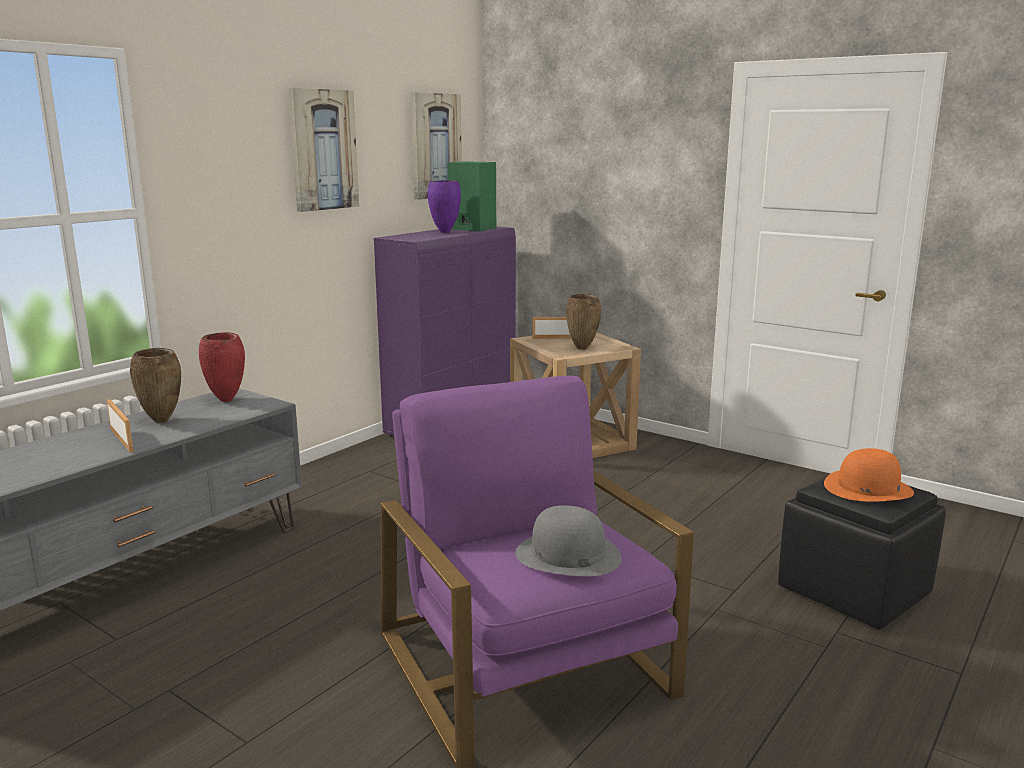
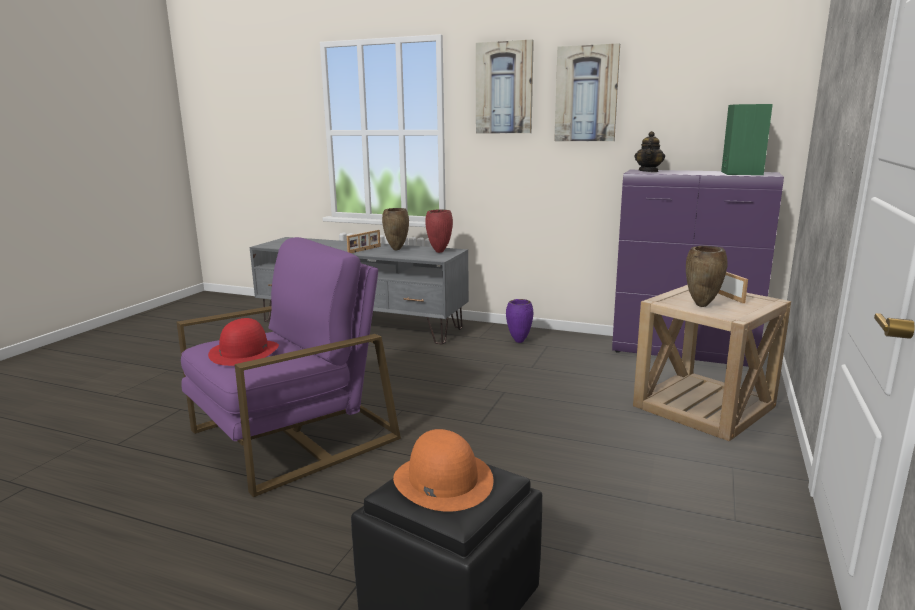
camera: 75 degrees right, 0 degrees up
picture [411,92,462,200] -> picture moved to [476,40,534,133]
purple vase [428,180,461,233] -> purple vase moved to [506,299,533,343]
grey hat [515,505,622,576] -> red hat [208,318,279,366]
none -> teapot [634,131,665,172]

